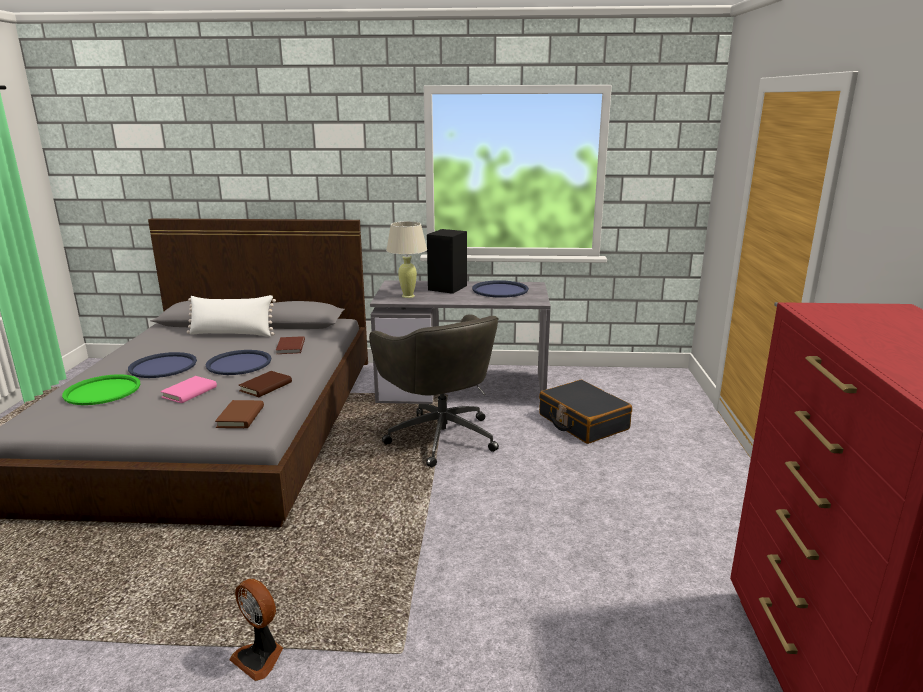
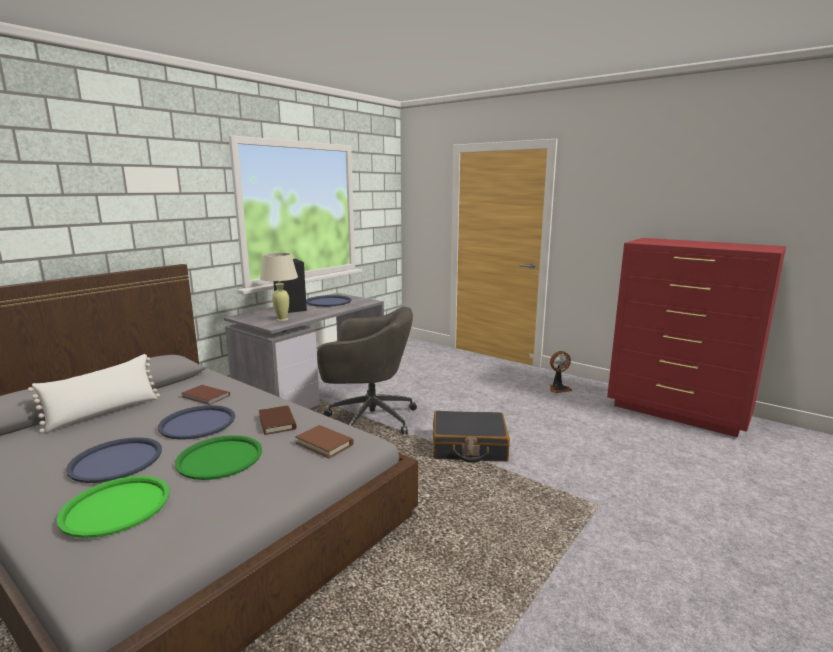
camera: 55 degrees left, 5 degrees down
pink book [160,376,217,403] -> green tray [175,435,262,480]
fan [229,579,283,681] -> fan moved to [550,351,572,393]
black suitcase [539,380,632,444] -> black suitcase moved to [433,411,510,463]

